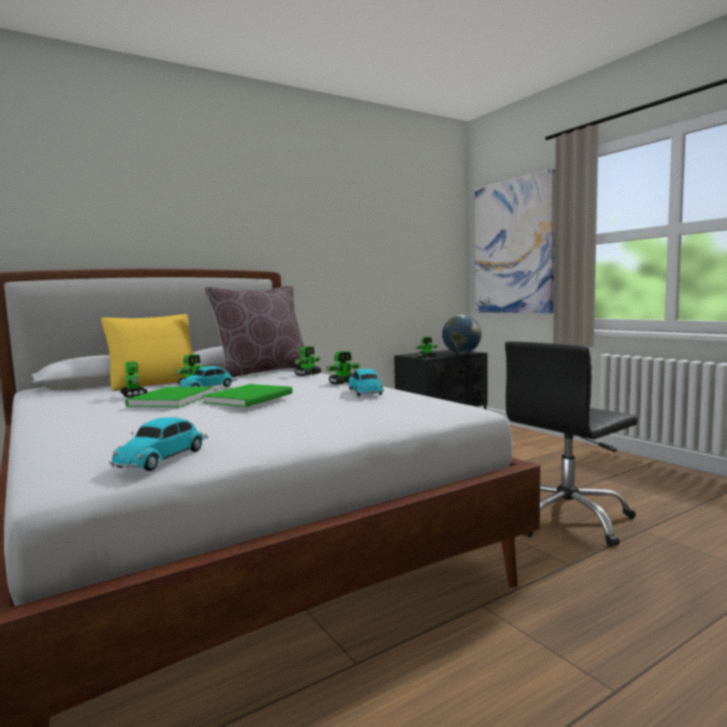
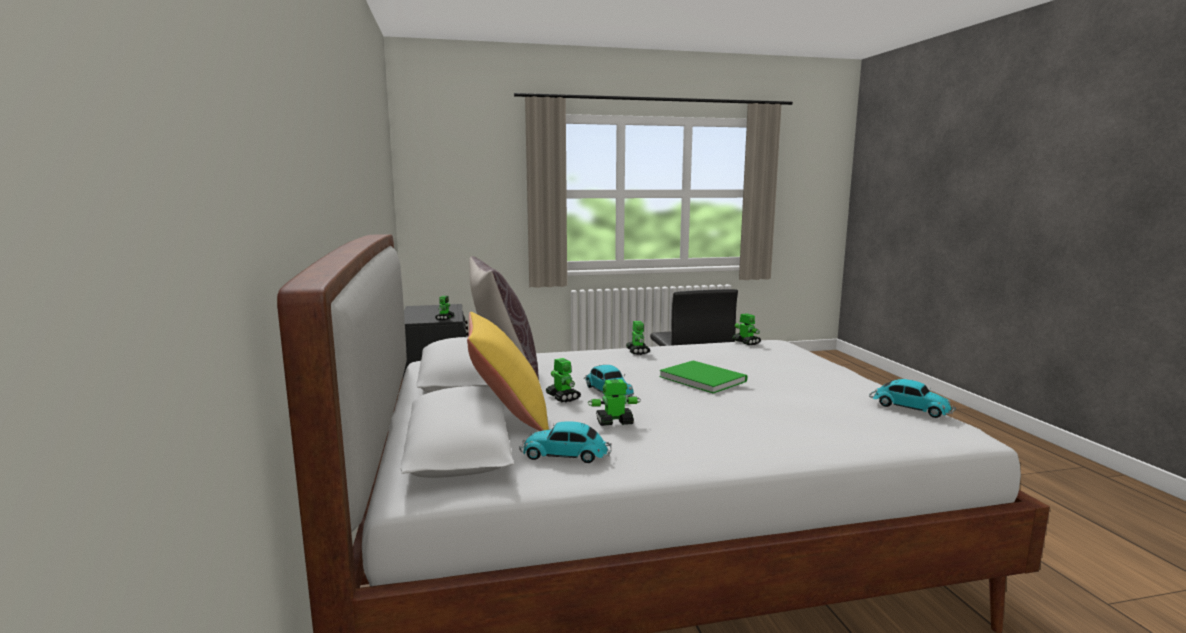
camera: 70 degrees left, 5 degrees up
green book [125,387,214,407] -> none
toy robot [294,346,321,376] -> toy robot moved to [732,313,761,345]
toy car [348,369,384,396] -> toy car moved to [519,421,612,463]
globe [442,315,482,354] -> none
picture [475,169,555,313] -> none

